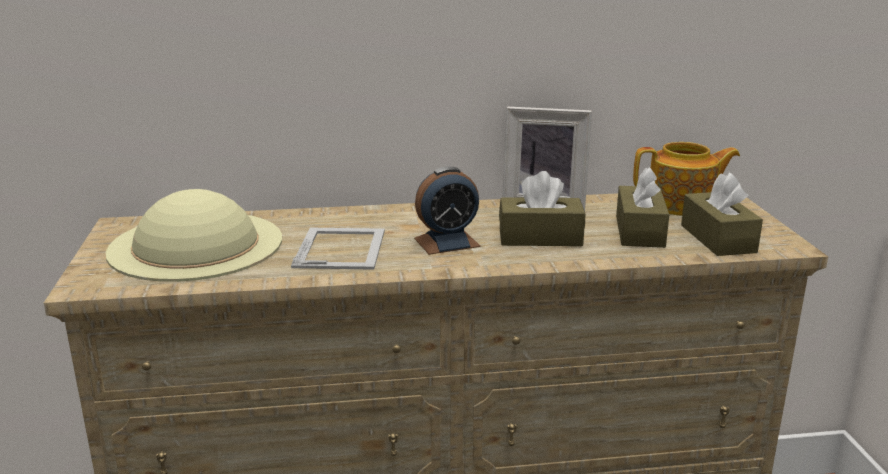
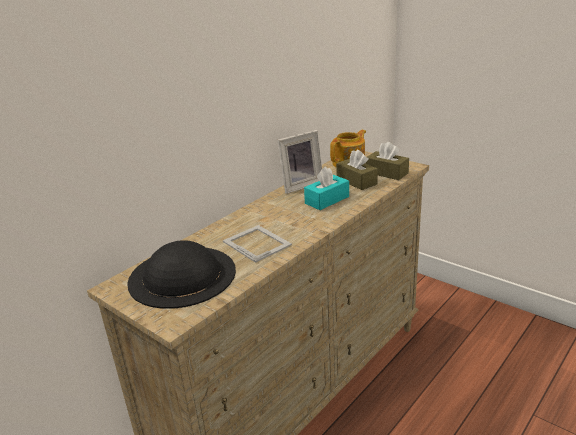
camera: 40 degrees left, 5 degrees up
beige hat [106,189,282,282] -> black hat [127,240,236,309]
alarm clock [414,166,481,255] -> none
brown tissue box [499,171,585,246] -> turquoise tissue box [304,167,349,210]

